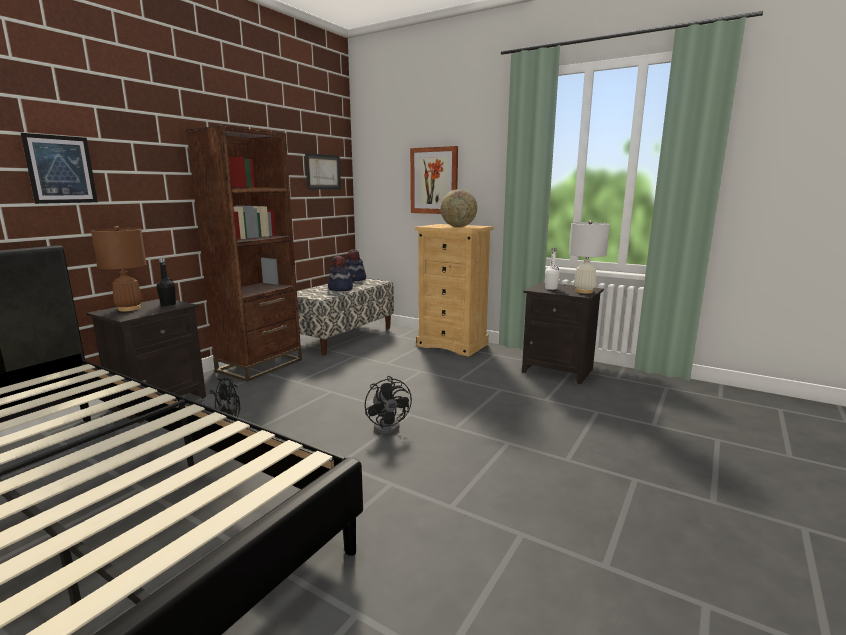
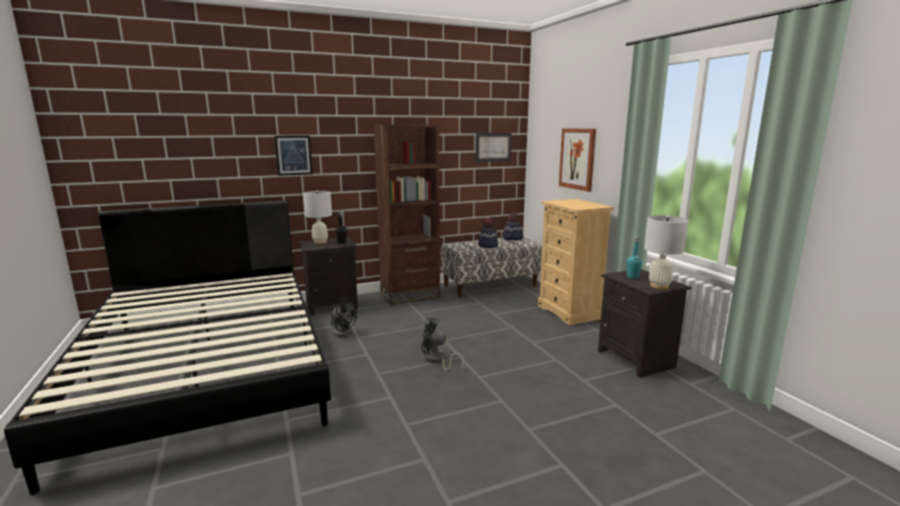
camera: 35 degrees right, 0 degrees up
brown table lamp [91,226,146,311] -> white table lamp [303,190,332,244]
black fan [365,376,412,434] -> black fan turned 90 degrees clockwise [422,318,464,371]
globe [440,189,477,227] -> none
white bottle [545,248,560,290] -> turquoise bottle [627,237,642,279]

